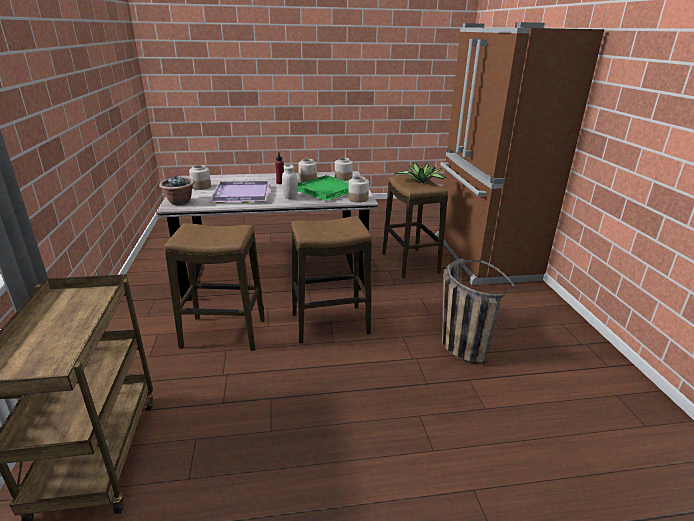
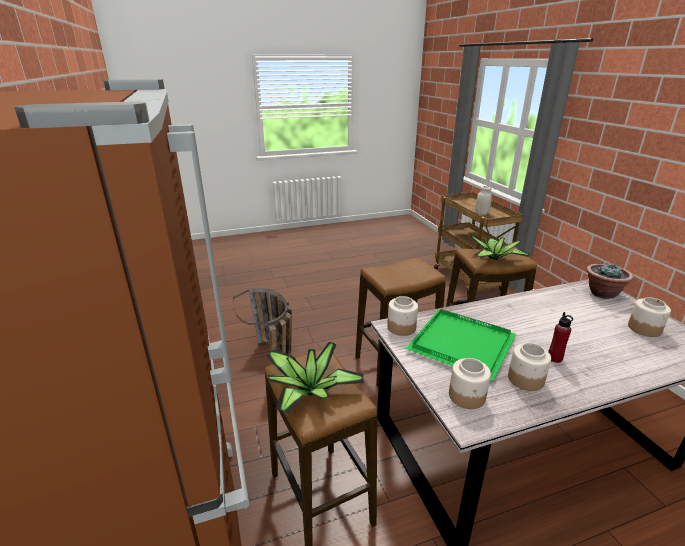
camera: 170 degrees right, 0 degrees up
purple tray [209,181,271,204] -> none
white jar [282,164,298,199] -> white jar moved to [476,186,492,215]
none -> potted plant [470,235,530,261]

